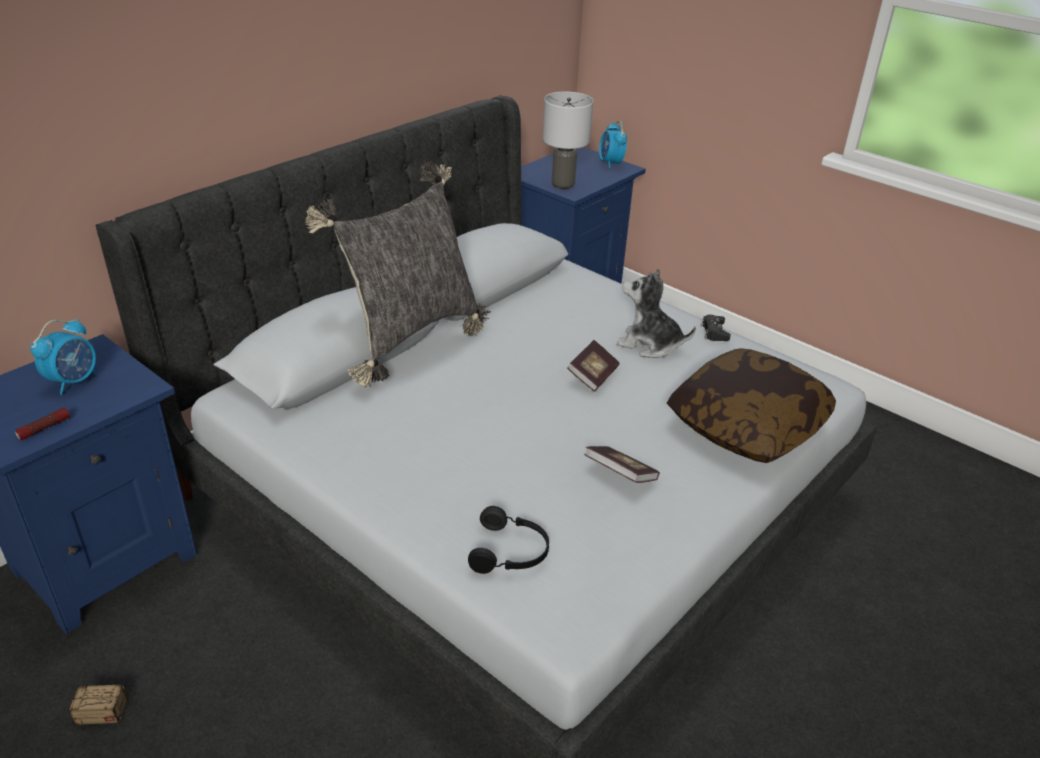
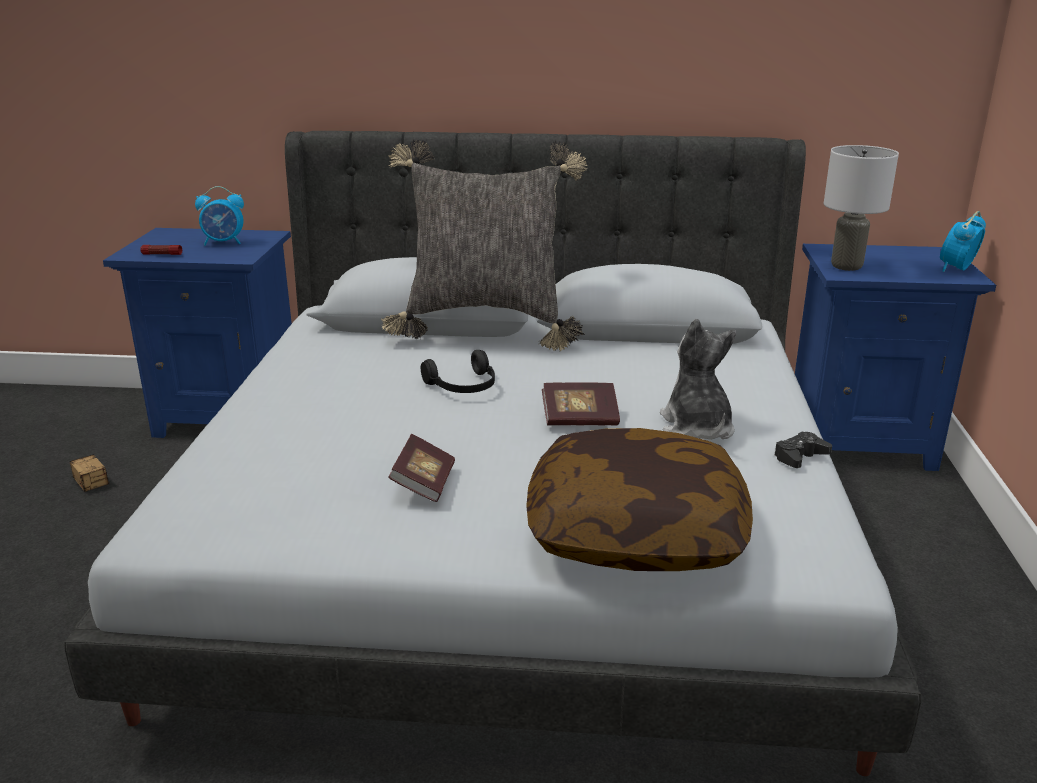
camera: 55 degrees right, 10 degrees down
black headphones [468,506,549,574] -> black headphones moved to [421,350,495,393]

